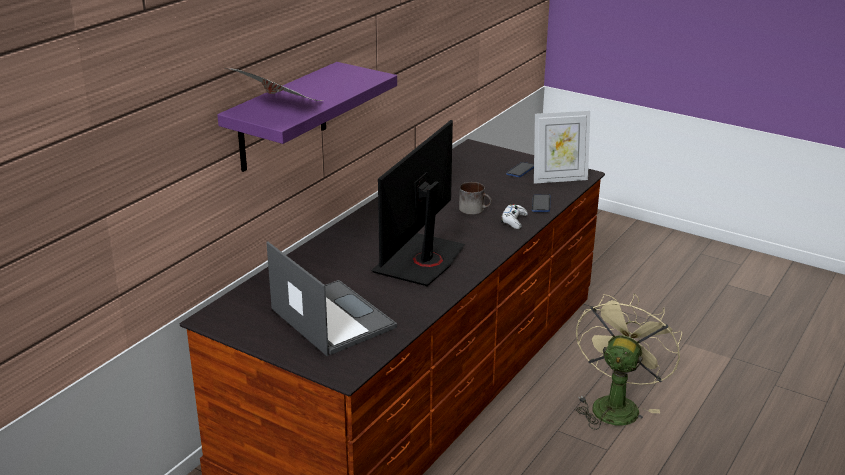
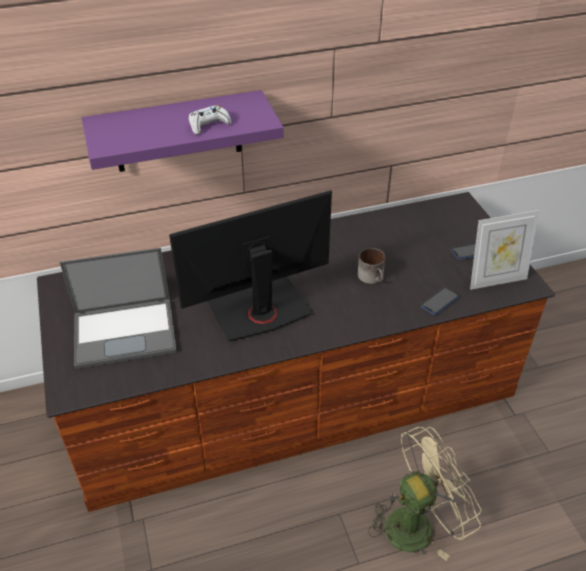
camera: 40 degrees right, 15 degrees up
newspaper [226,68,323,101] -> none
laptop [266,242,397,356] -> laptop turned 75 degrees clockwise [60,248,177,369]
white game controller [501,204,528,229] -> white game controller moved to [189,105,231,135]
picture frame [534,111,590,184] -> picture frame turned 45 degrees counterclockwise [470,210,539,290]

